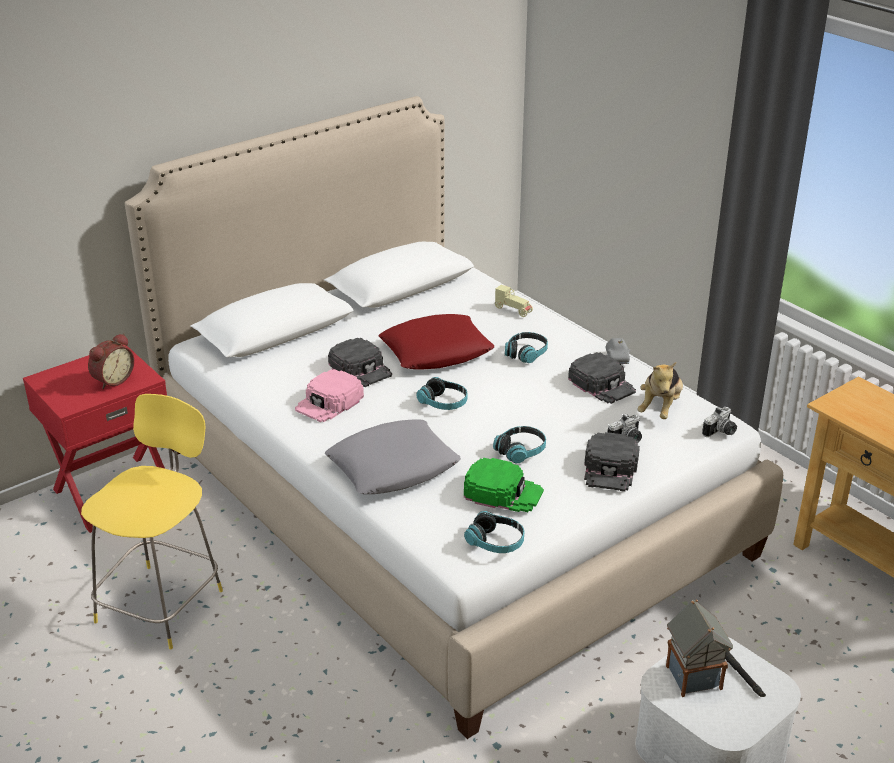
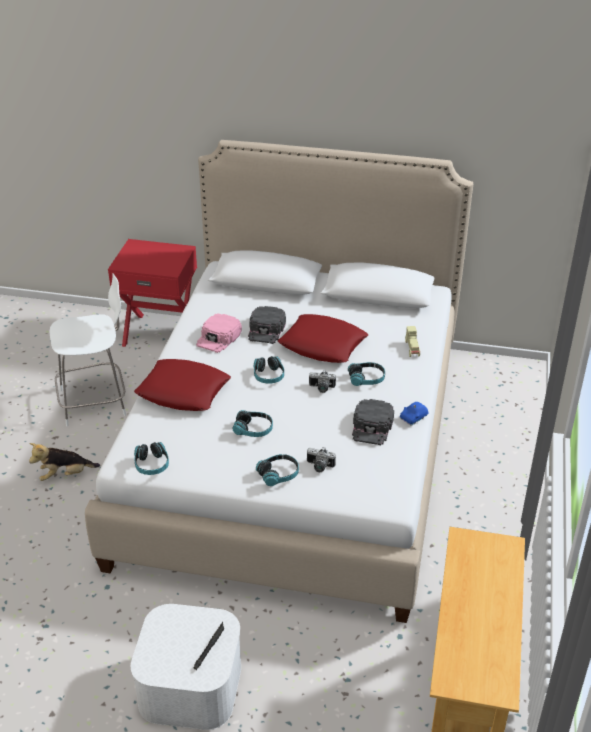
camera: 50 degrees right, 5 degrees up
yellow stool [81,394,223,650] -> white stool [49,273,126,426]
alarm clock [88,333,134,389] -> none
pink cap [295,369,364,422] -> pink cap turned 60 degrees counterclockwise [196,313,242,353]
grey pillow [325,419,461,494] -> red pillow [134,359,231,411]
green cap [464,458,544,512] -> none
black cap [584,432,640,492] -> headphones [256,454,299,486]
grey toy car [606,338,631,364] -> blue toy car [400,402,429,426]
plush toy [638,362,683,419] -> plush toy moved to [29,443,100,481]
toy house [666,599,733,697] -> none
camera [702,407,737,437] -> camera moved to [309,370,336,393]

